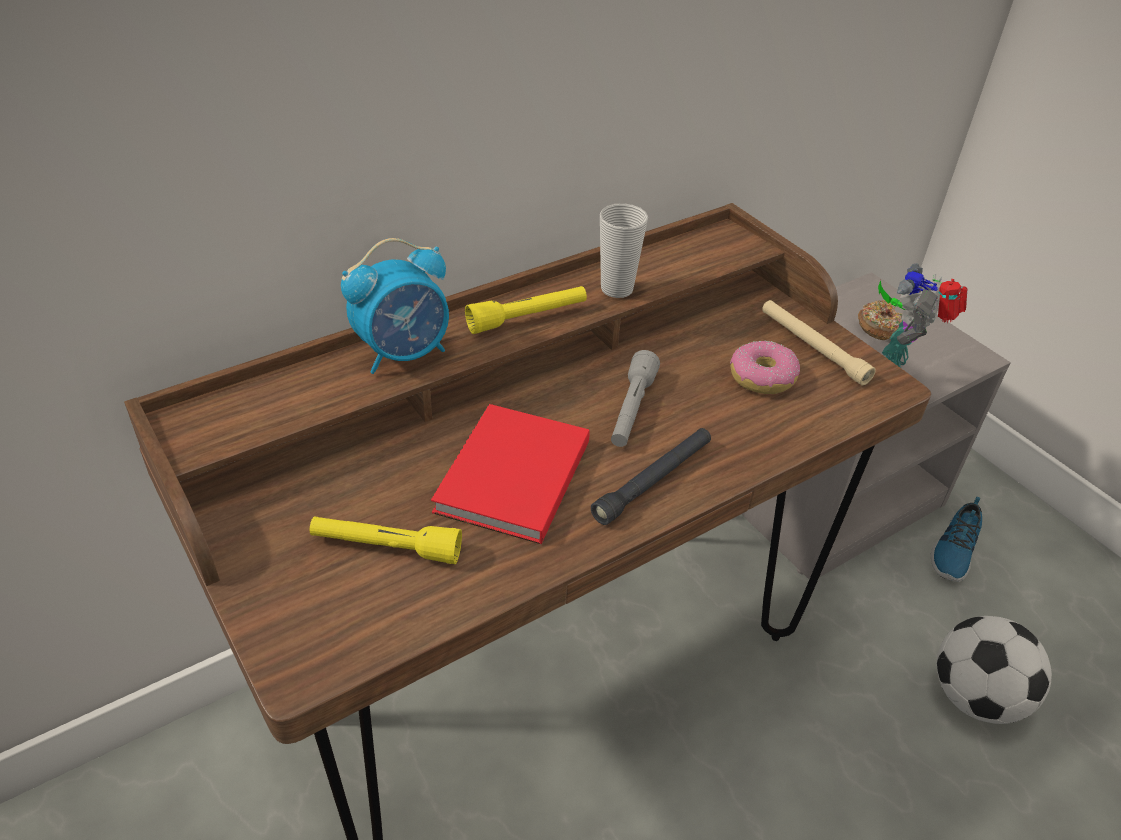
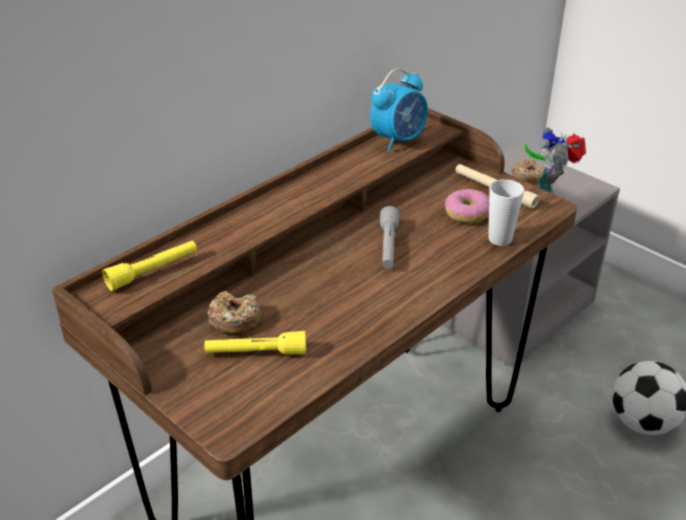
camera: 10 degrees left, 5 degrees down
alarm clock [341,238,449,374] -> alarm clock moved to [370,69,428,151]
red book [431,404,590,544] -> none
yellow flashlight [465,286,587,334] -> yellow flashlight moved to [102,241,197,291]
black flashlight [591,428,711,525] -> none
cup [600,203,648,298] -> cup moved to [488,179,525,246]
shoe [931,497,982,582] -> none
none -> donut [207,291,261,335]

